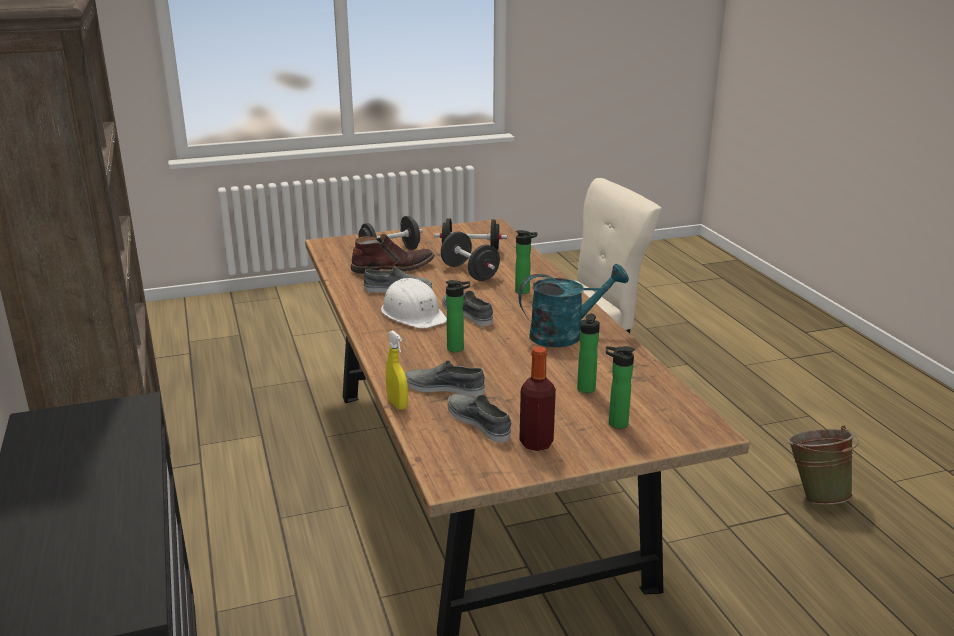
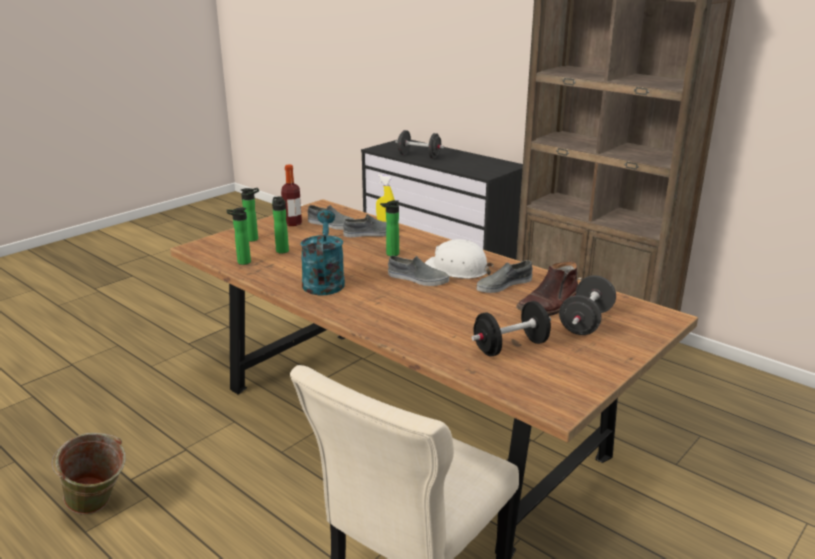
camera: 150 degrees right, 0 degrees up
black dumbbell [440,232,500,281] -> black dumbbell moved to [395,130,444,159]
bottle [515,230,538,294] -> bottle moved to [227,207,251,265]
turquoise watering can [518,264,629,347] -> turquoise watering can turned 135 degrees clockwise [300,210,345,295]

